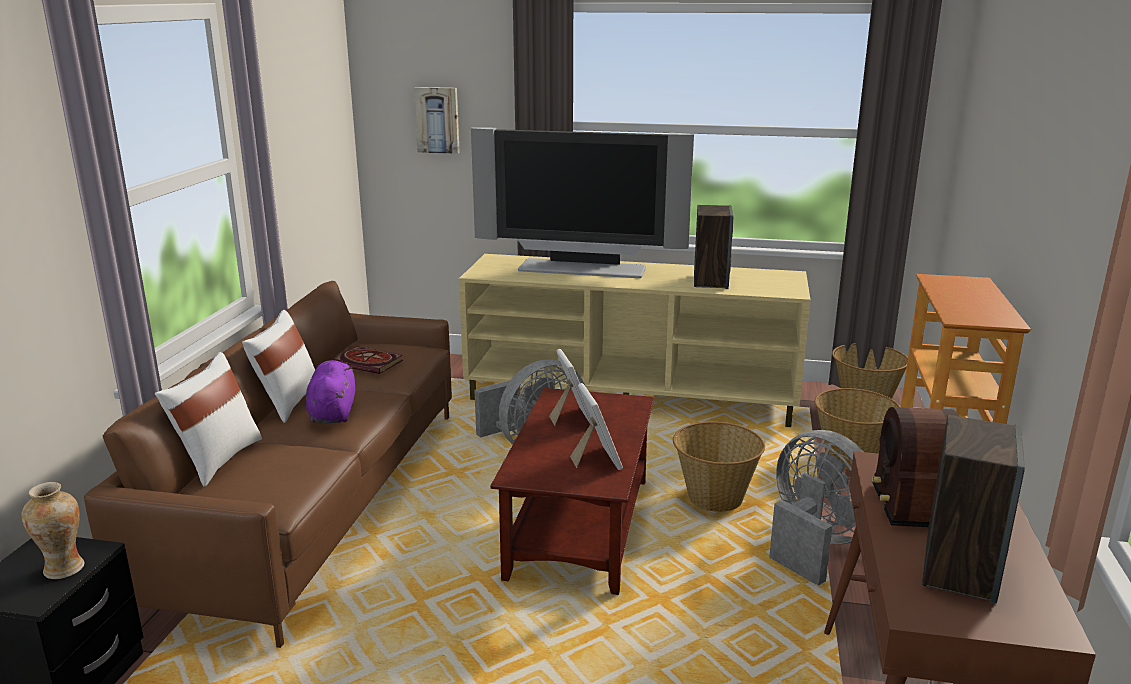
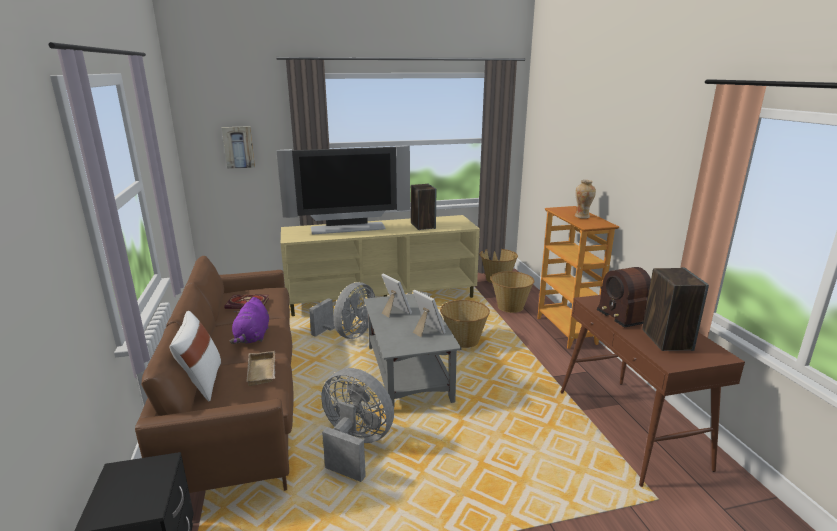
camera: 25 degrees left, 0 degrees up
vase [21,482,84,579] -> vase moved to [575,180,596,219]
white pillow [242,310,315,423] -> none
purple plush toy [306,360,355,423] -> purple plush toy turned 150 degrees counterclockwise [229,297,269,344]
brown coffee table [490,388,654,595] -> grey coffee table [364,292,462,407]
grey fan [769,430,864,586] -> grey fan moved to [321,368,394,482]
none -> beige tray [246,351,275,386]

